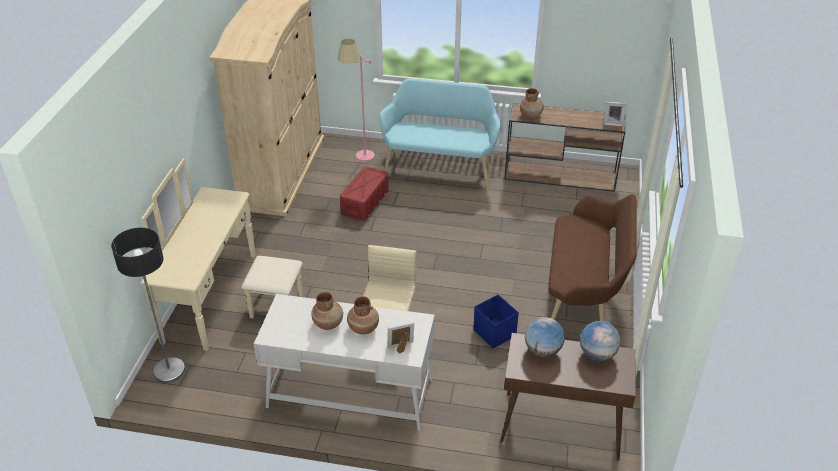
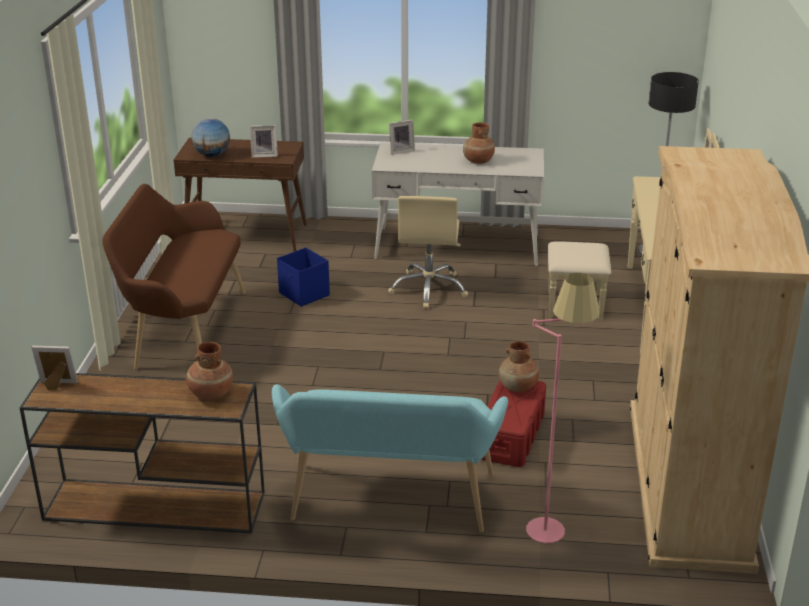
camera: 175 degrees right, 10 degrees down
brown vase [347,296,379,334] -> brown vase moved to [499,341,539,392]
globe [525,317,565,357] -> picture frame [250,125,278,158]

